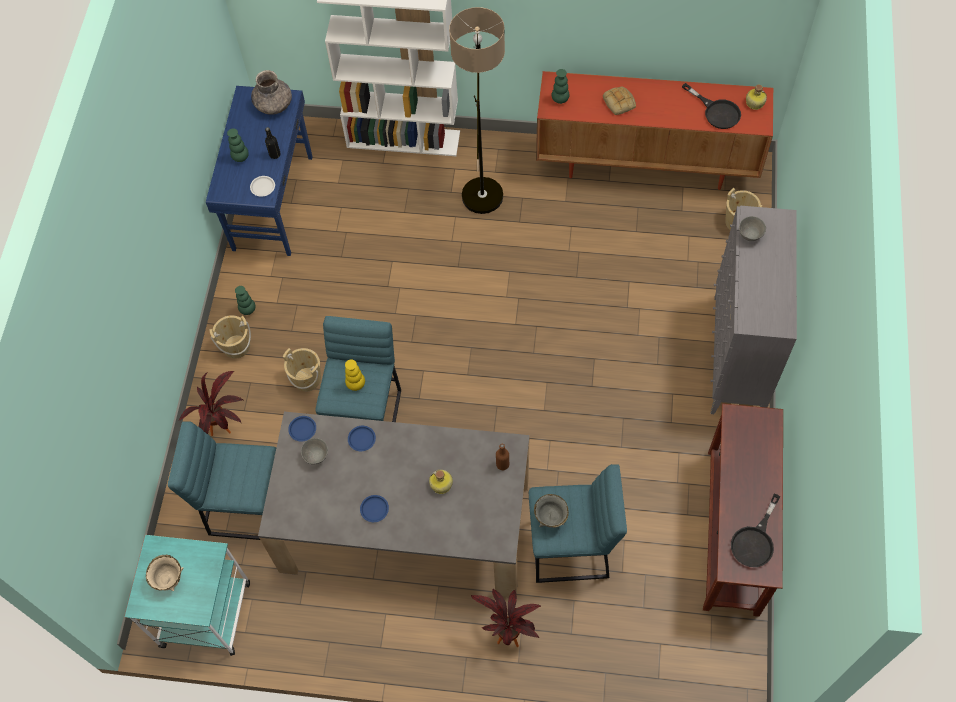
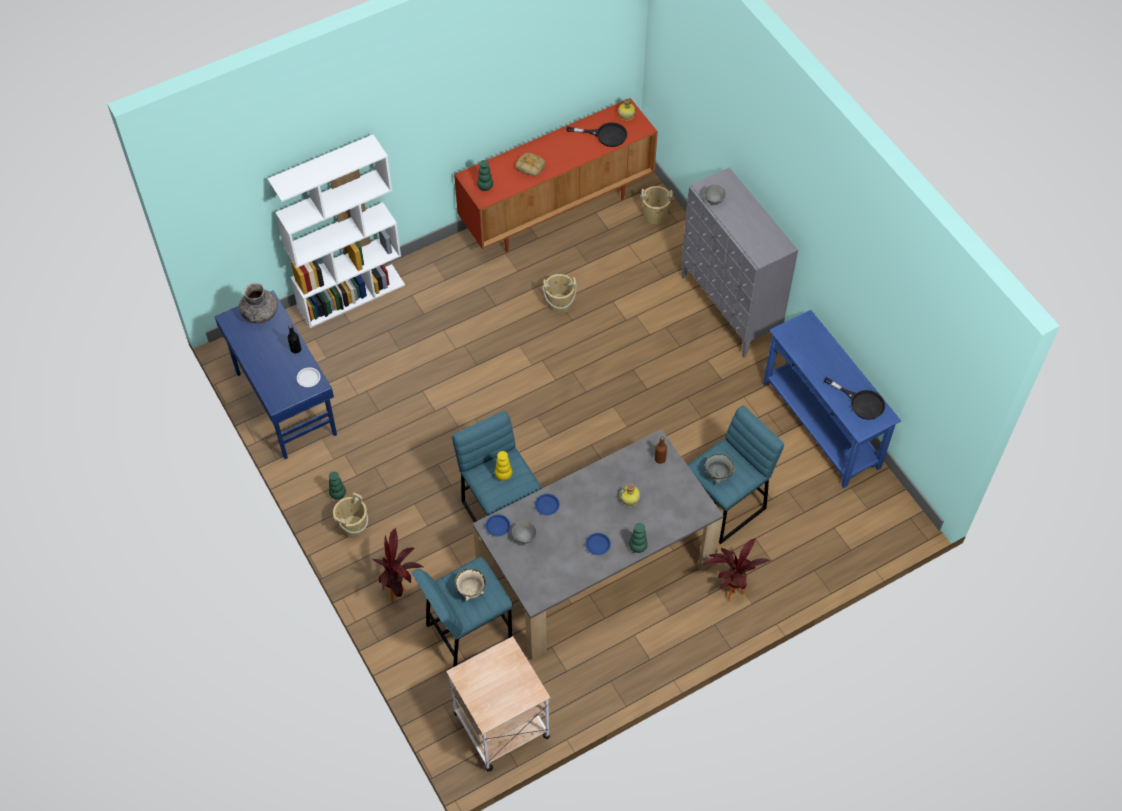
camera: 40 degrees left, 5 degrees down
turquoise cart [125,535,250,656] -> beige cart [446,636,550,772]
beige bowl [146,555,184,591] -> beige bowl moved to [455,569,486,601]
green vase [227,128,249,162] -> green vase moved to [629,523,648,553]
beige bucket [283,348,321,392] -> beige bucket moved to [542,274,577,313]
floor lamp [449,7,505,214] -> none
brown console table [703,403,783,616] -> blue console table [763,310,901,488]
black frying pan [731,494,780,567] -> black frying pan turned 45 degrees counterclockwise [824,377,885,420]

